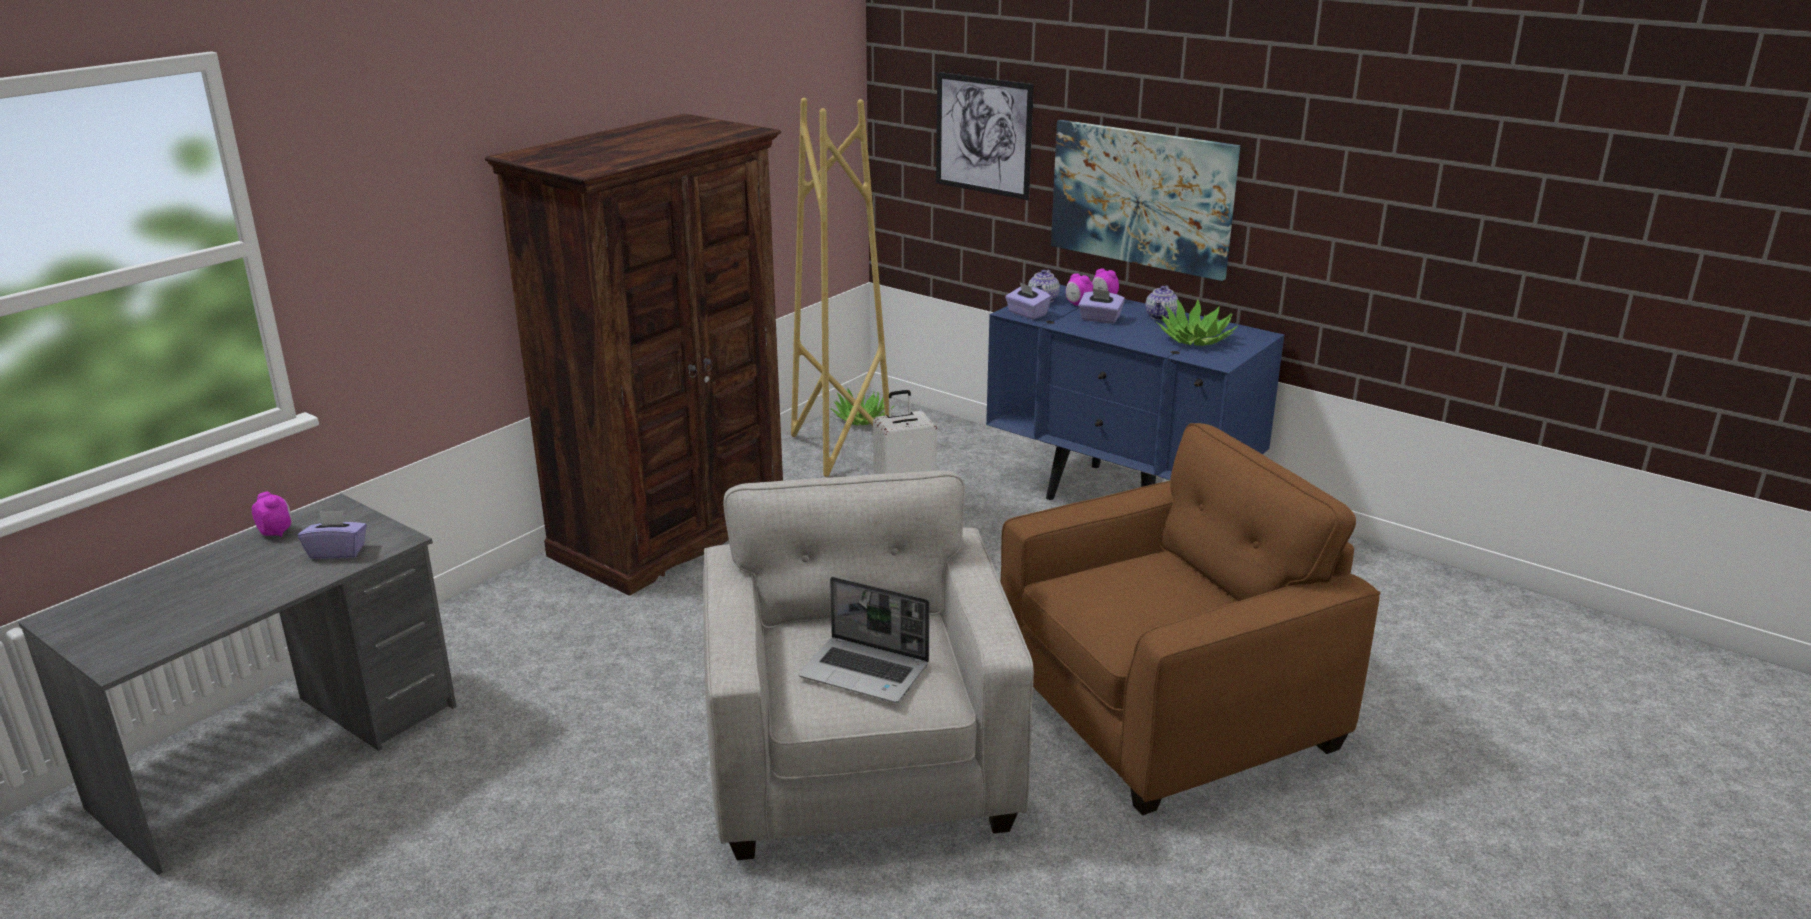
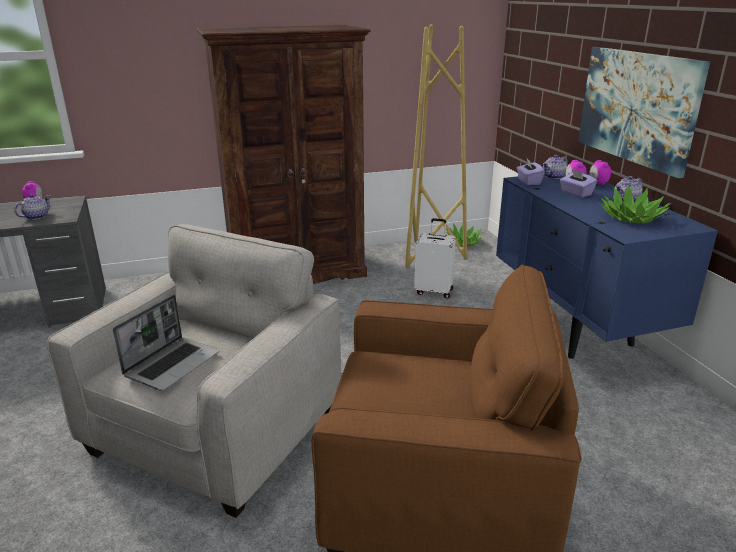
camera: 35 degrees right, 0 degrees up
purple tissue box [298,510,367,559] -> teapot [14,194,51,220]
laptop [798,577,930,703] -> laptop turned 120 degrees counterclockwise [113,295,219,391]
picture [936,72,1034,200] -> none

